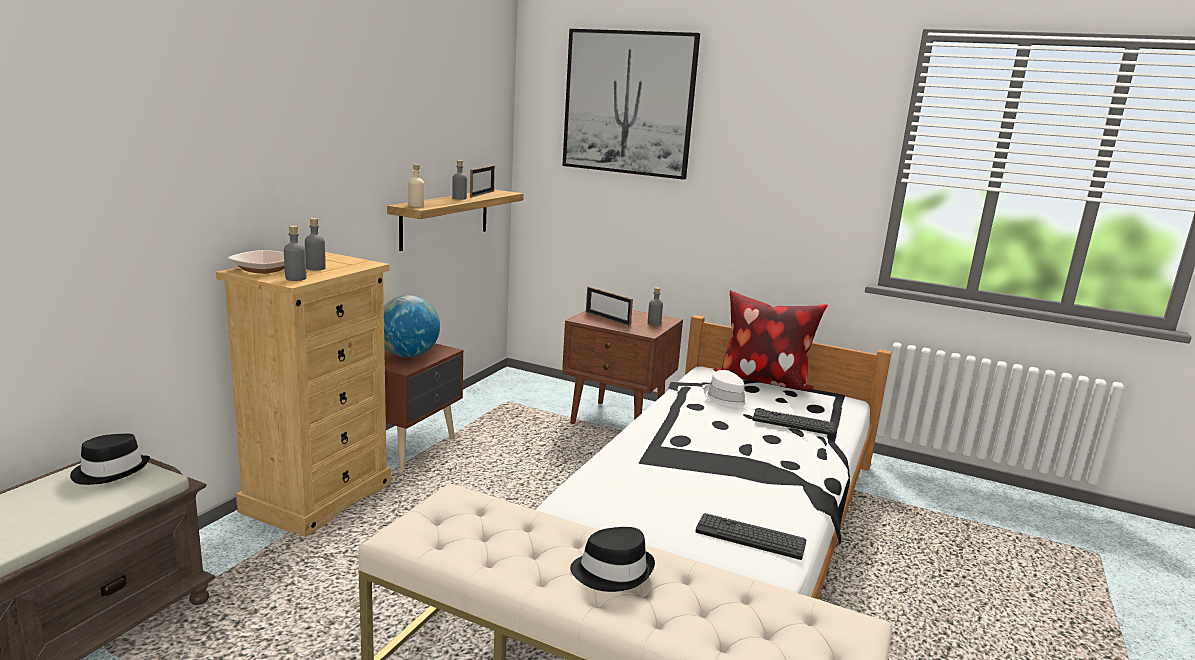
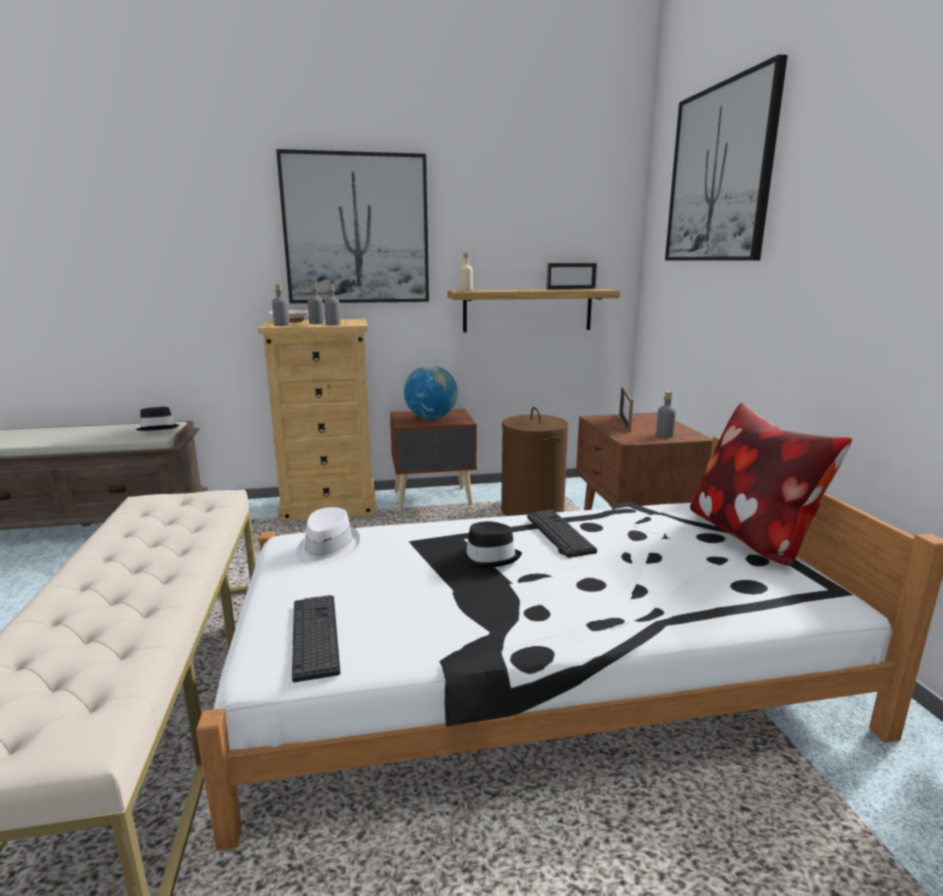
camera: 55 degrees right, 0 degrees up
grey bottle [453,160,467,200] -> grey bottle moved to [324,284,341,325]
black hat [570,527,655,592] -> black hat moved to [458,521,522,568]
white hat [704,370,751,409] -> white hat moved to [297,507,360,565]
keyboard [752,409,834,435] -> keyboard moved to [527,510,597,558]
none -> picture [276,149,429,303]
none -> brown laundry basket [501,407,569,516]

